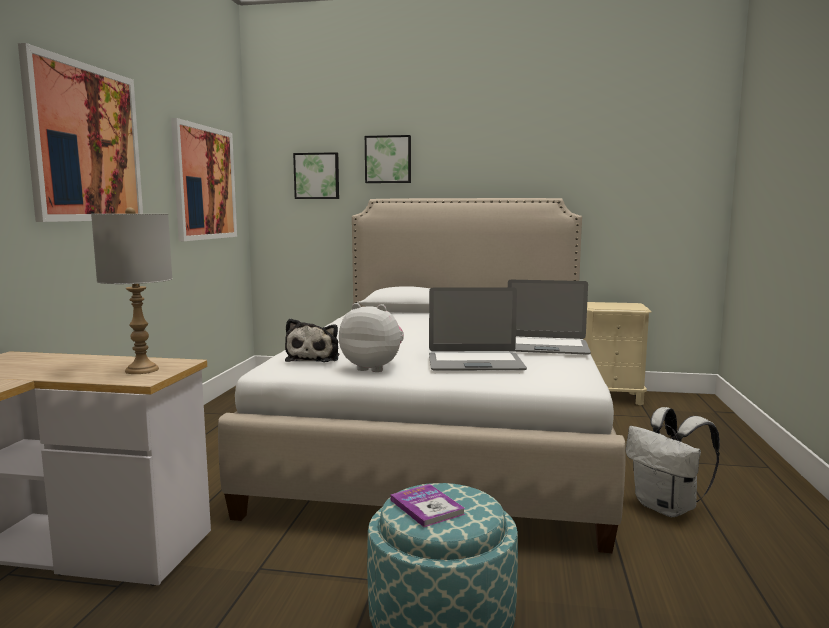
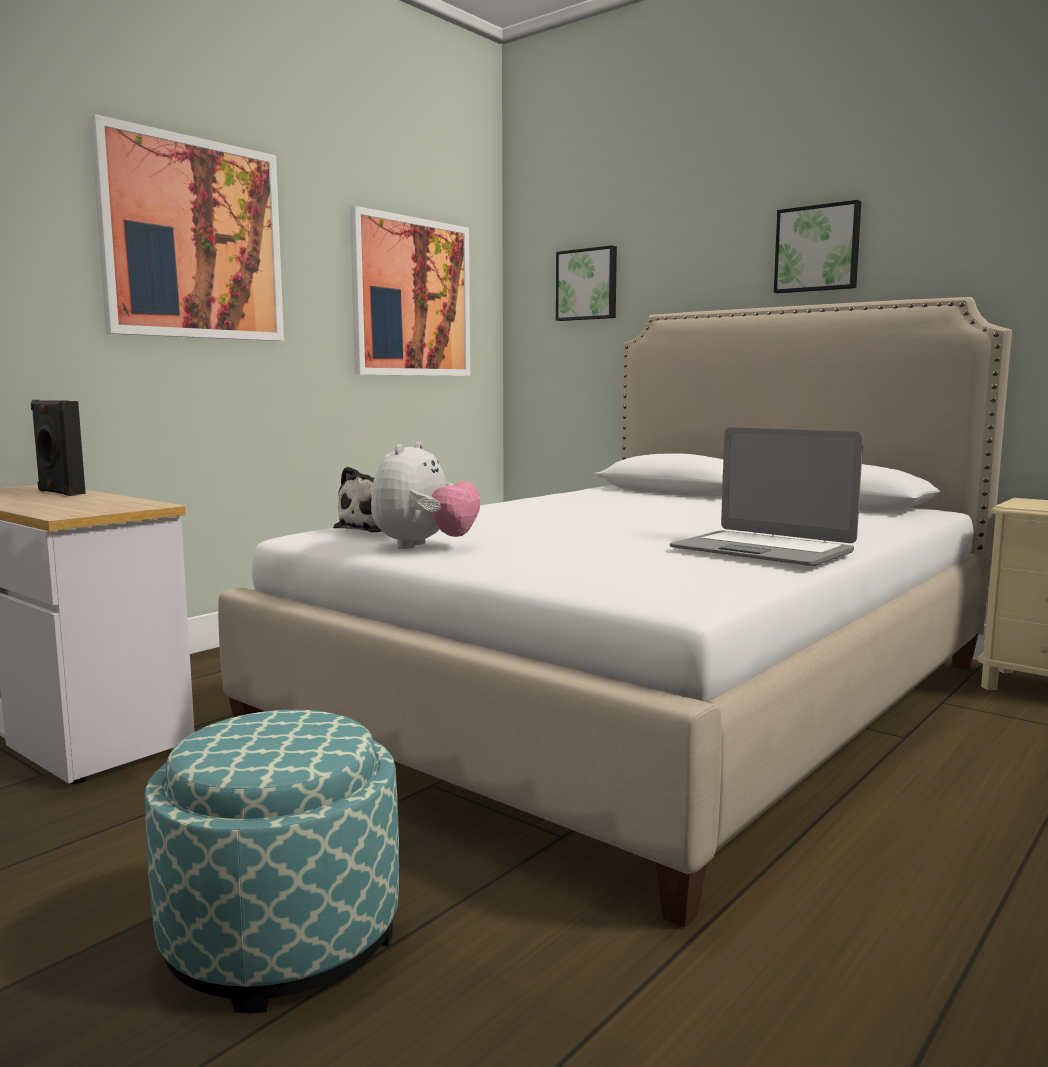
camera: 30 degrees right, 0 degrees up
grey table lamp [91,207,172,374] -> none
plush toy [339,303,404,372] -> plush toy turned 60 degrees clockwise [371,441,481,549]
picture [365,135,411,183] -> picture moved to [774,200,861,293]
book [390,484,465,527] -> none
laptop [429,287,527,370] -> none
white backpack [626,407,720,517] -> none
none -> black speaker [31,400,86,496]

